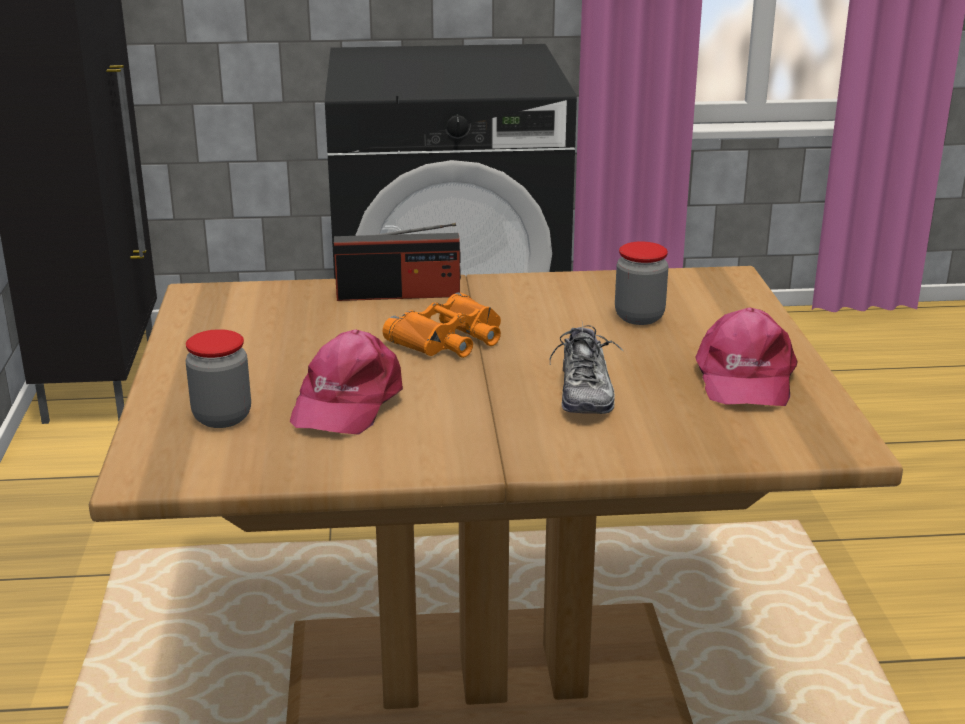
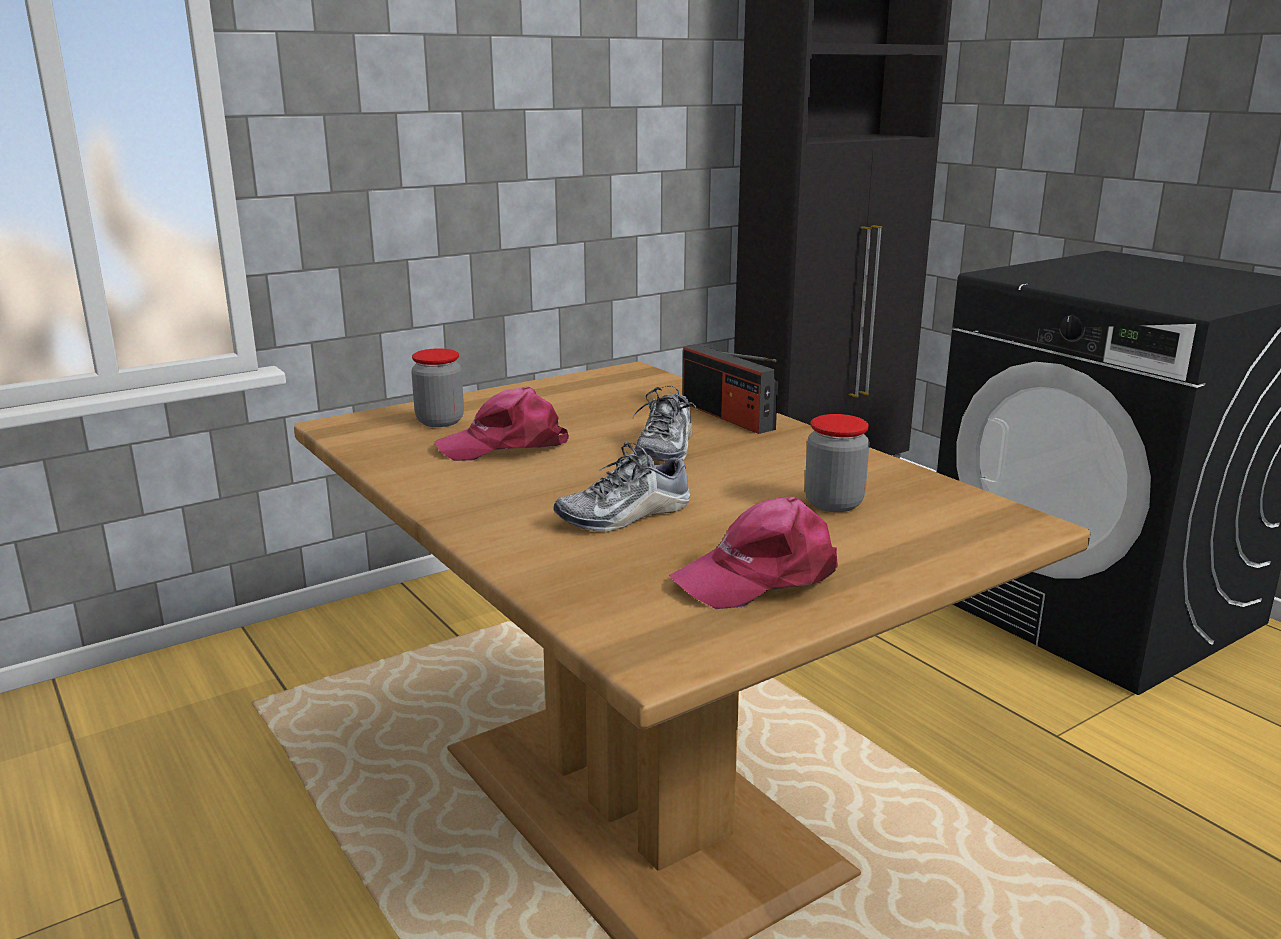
camera: 60 degrees right, 5 degrees down
orange binoculars [383,292,501,358] -> shoe [632,386,698,462]

